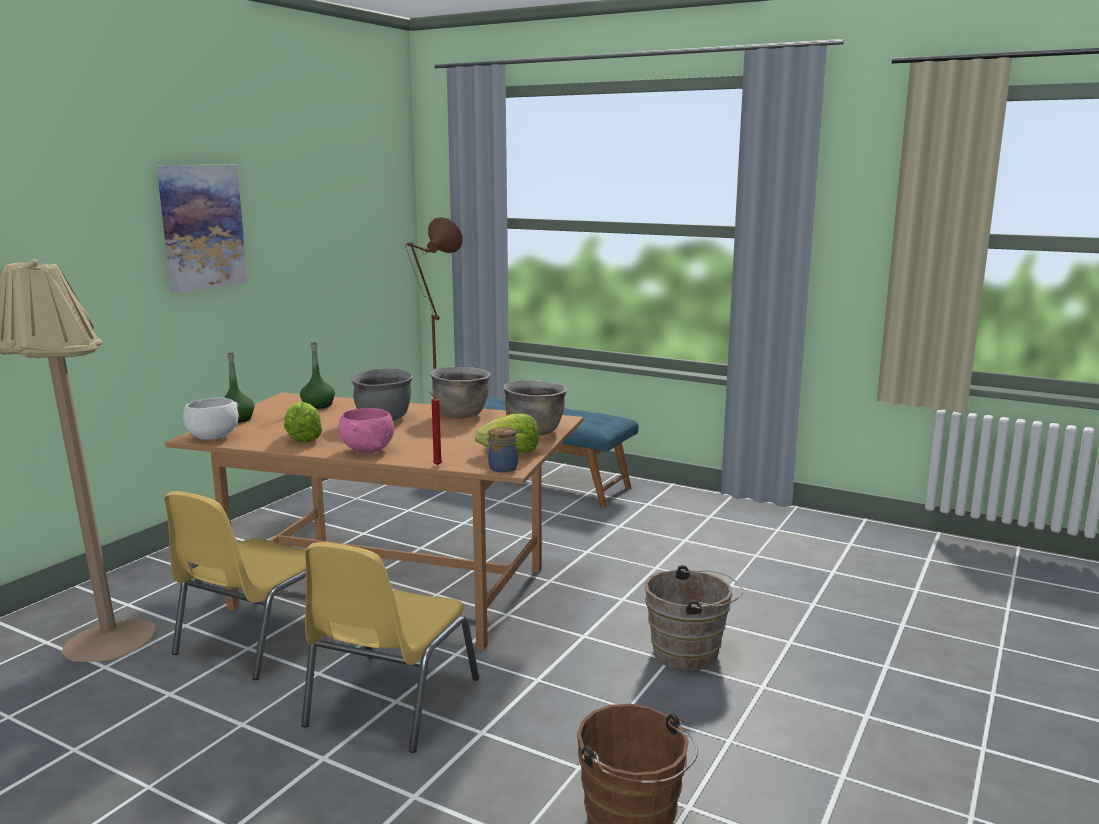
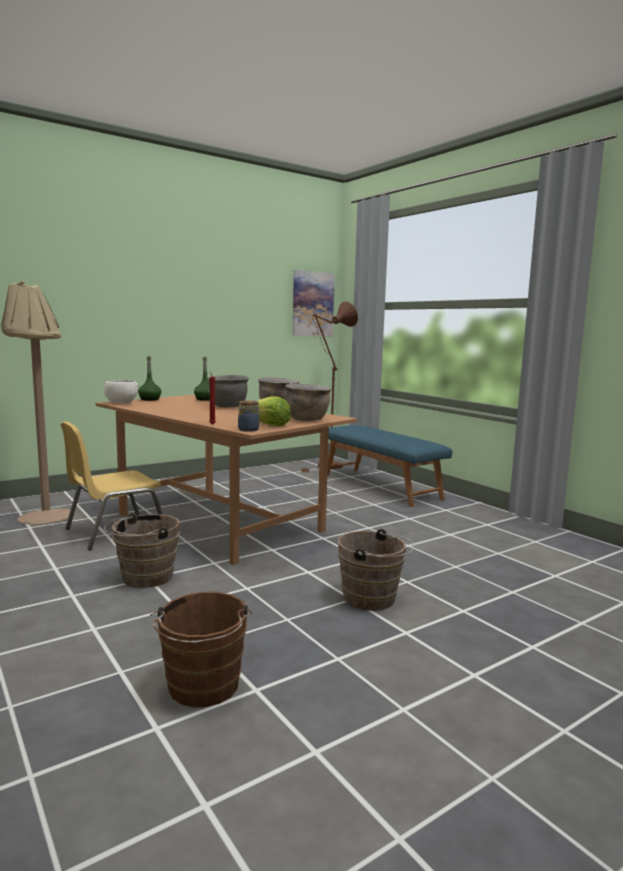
camera: 25 degrees right, 5 degrees down
picture [157,165,248,293] -> picture moved to [292,270,335,336]
lettuce [284,402,322,443] -> none
yellow chair [301,542,479,753] -> brown bucket [104,513,180,588]
pink bowl [339,408,394,453] -> none

